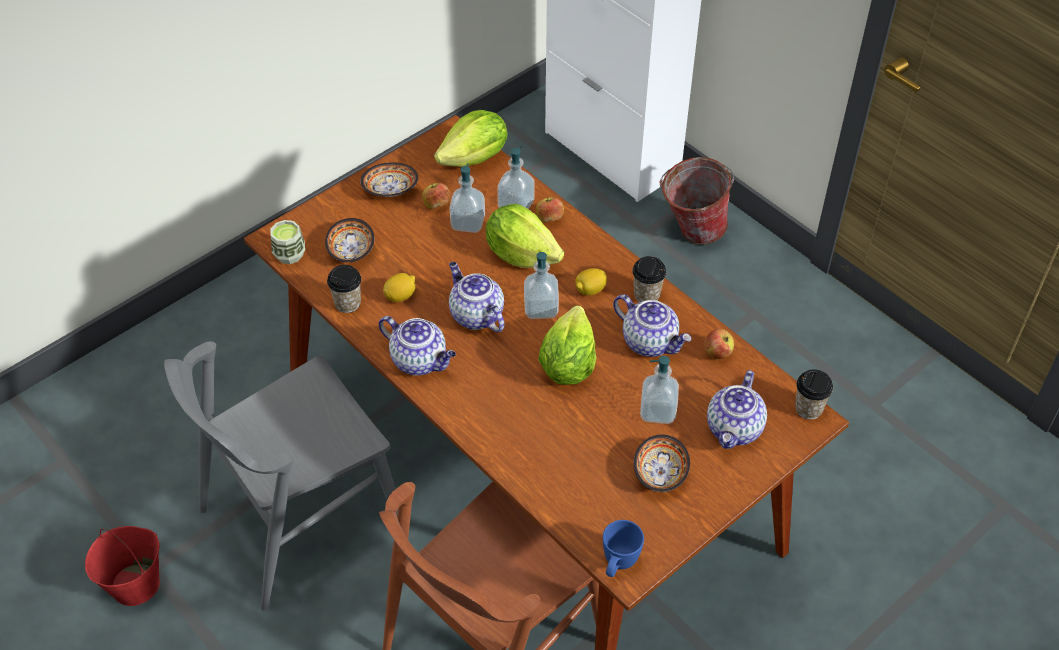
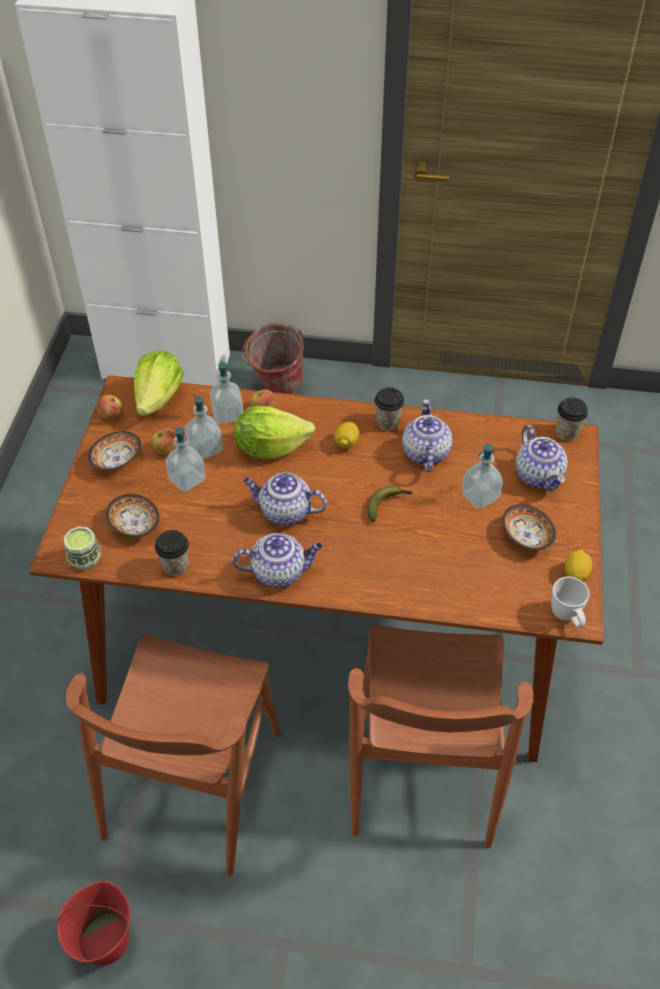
camera: 40 degrees left, 0 degrees up
grey chair [164,341,398,611] -> brown chair [66,634,281,876]
lemon [383,273,416,302] -> lemon moved to [565,549,592,581]
soap dispenser [524,252,559,319] -> soap dispenser moved to [165,427,206,492]
lettuce [538,305,596,385] -> banana [367,485,412,522]
blue mug [603,520,644,577] -> white mug [551,577,590,627]
teapot [613,294,691,357] -> teapot turned 90 degrees counterclockwise [402,399,452,472]
apple [704,329,734,359] -> apple moved to [97,395,123,420]

